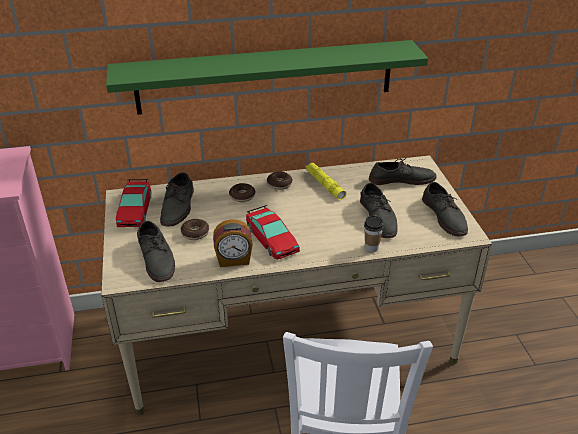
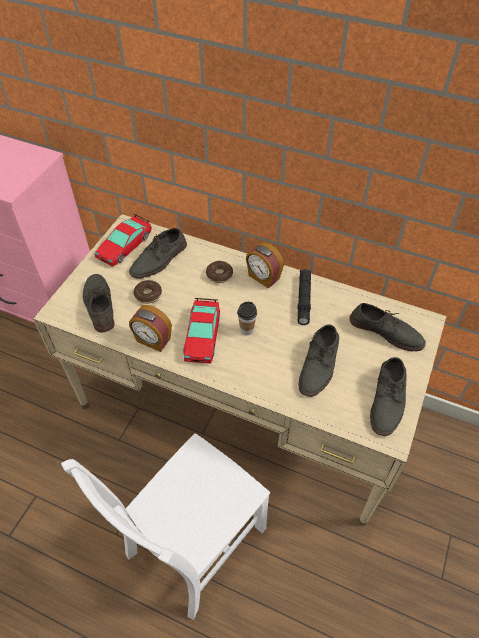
camera: 35 degrees right, 15 degrees up
green shelf [106,40,428,115] -> none
grey shoe [137,221,175,282] -> grey shoe turned 150 degrees clockwise [83,274,115,333]
donut [267,171,293,190] -> alarm clock [246,242,284,289]
yellow flashlight [305,163,346,200] -> black flashlight [297,269,311,325]
cup [364,215,384,252] -> cup moved to [237,302,257,335]

